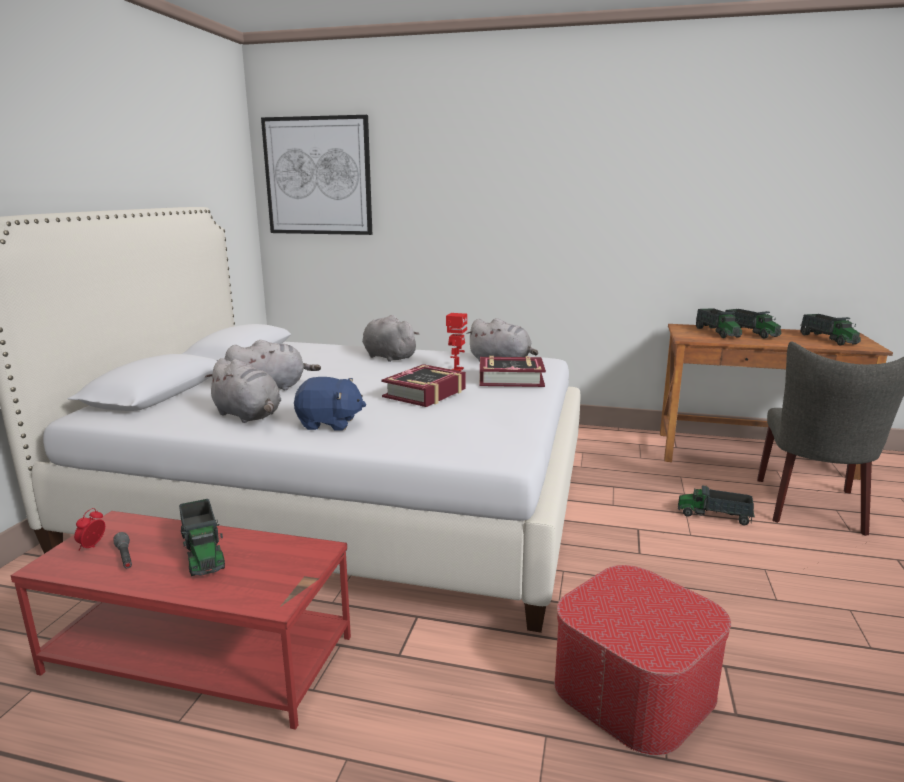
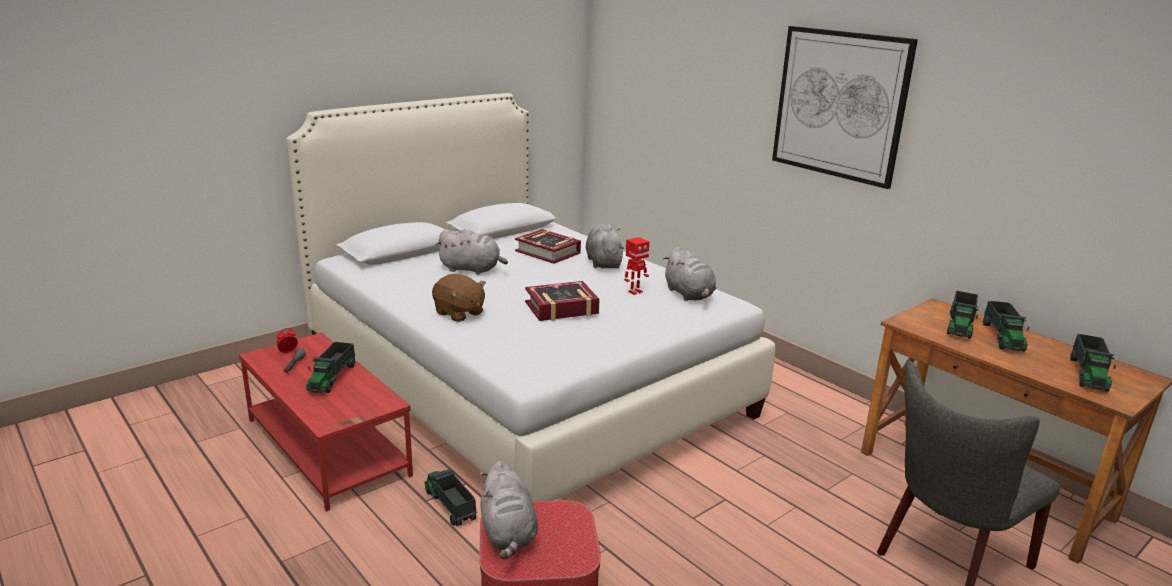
camera: 35 degrees right, 5 degrees up
grey plush toy [205,358,281,423] -> grey plush toy moved to [480,461,538,560]
picture [261,115,372,235] -> picture moved to [772,26,918,189]
blue plush toy [294,377,366,431] -> brown plush toy [432,274,486,322]
book [479,356,546,387] -> book moved to [515,229,581,264]
toy truck [678,485,755,525] -> toy truck moved to [425,469,477,527]

